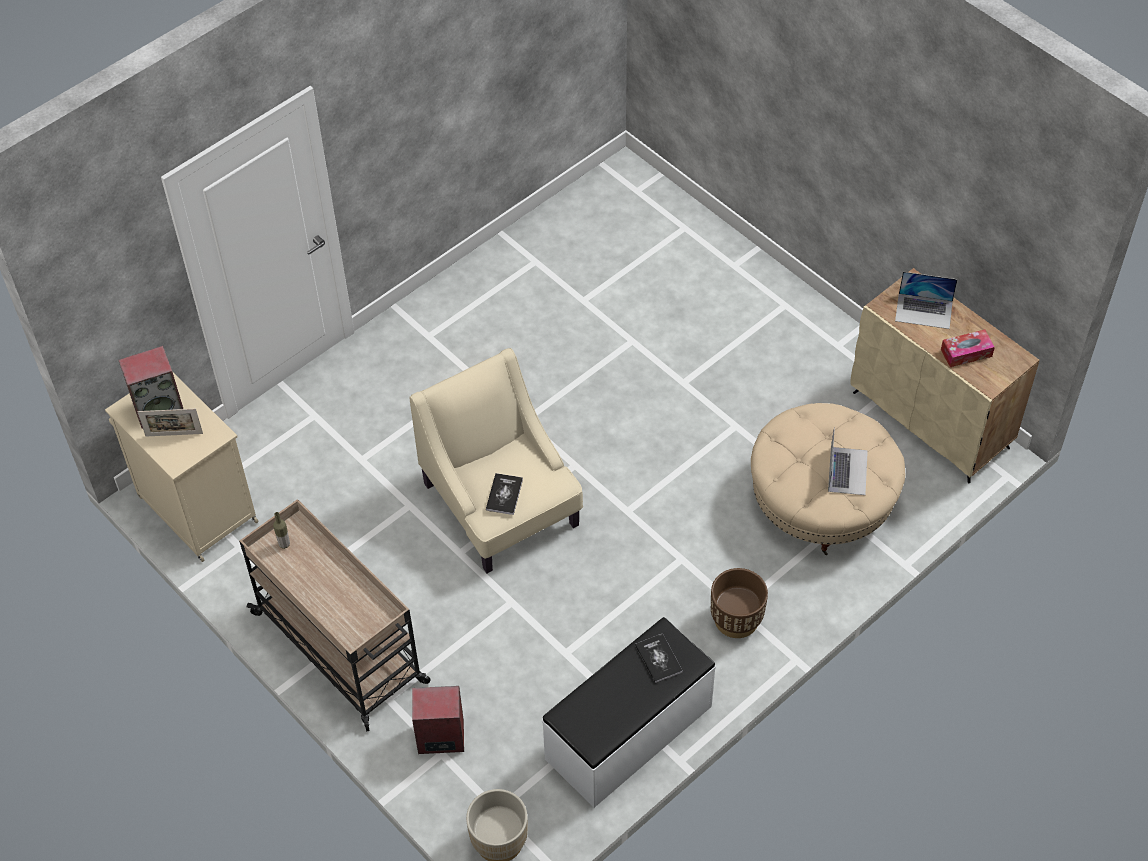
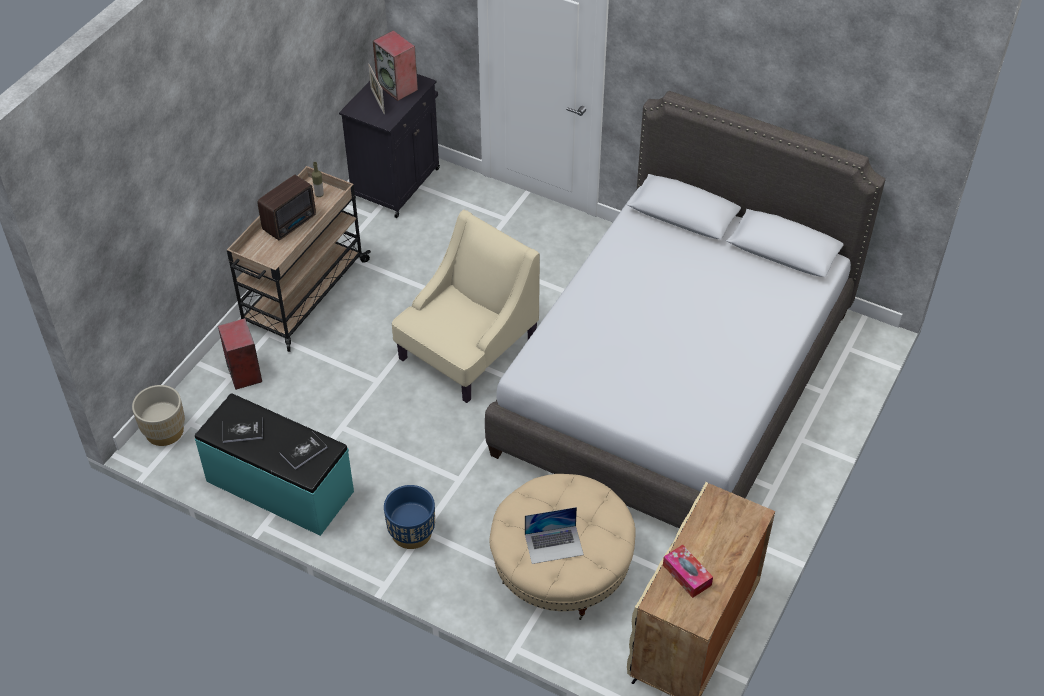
camera: 70 degrees right, 5 degrees down
beige cabinet [105,373,258,562] -> black cabinet [339,74,440,218]
book [486,473,523,515] -> book moved to [222,417,263,443]
white bench [542,617,716,808] -> turquoise bench [195,393,354,536]
brown planter [711,568,768,638] -> blue planter [384,485,435,549]
laptop [895,272,958,329] -> none
none -> radio [258,175,316,240]
none -> grey bed [485,91,885,529]

